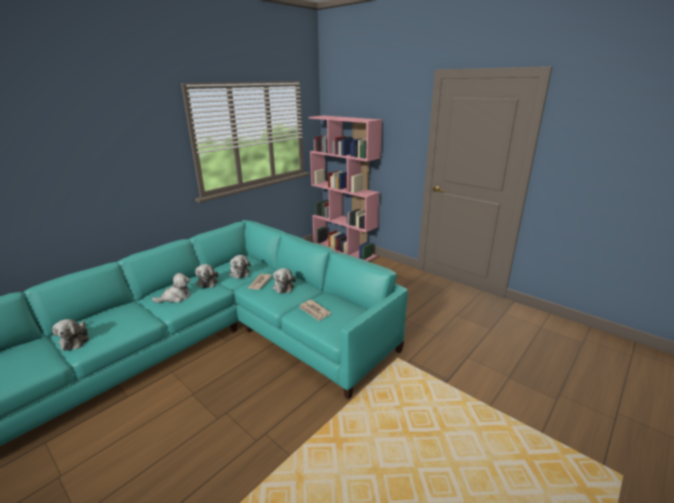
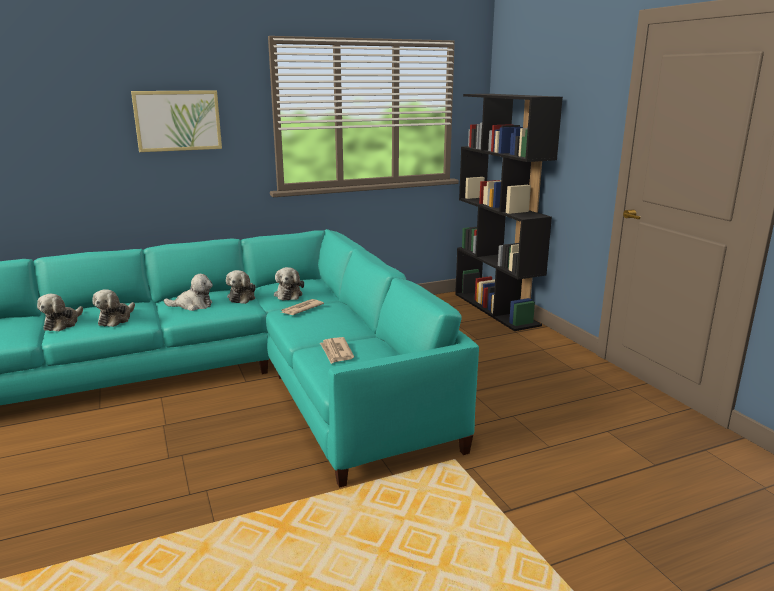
camera: 25 degrees right, 5 degrees down
plush toy [272,268,296,294] -> plush toy moved to [92,289,135,327]
pink bookcase [309,116,382,262] -> black bookcase [455,94,563,331]
none -> picture [131,90,222,152]

